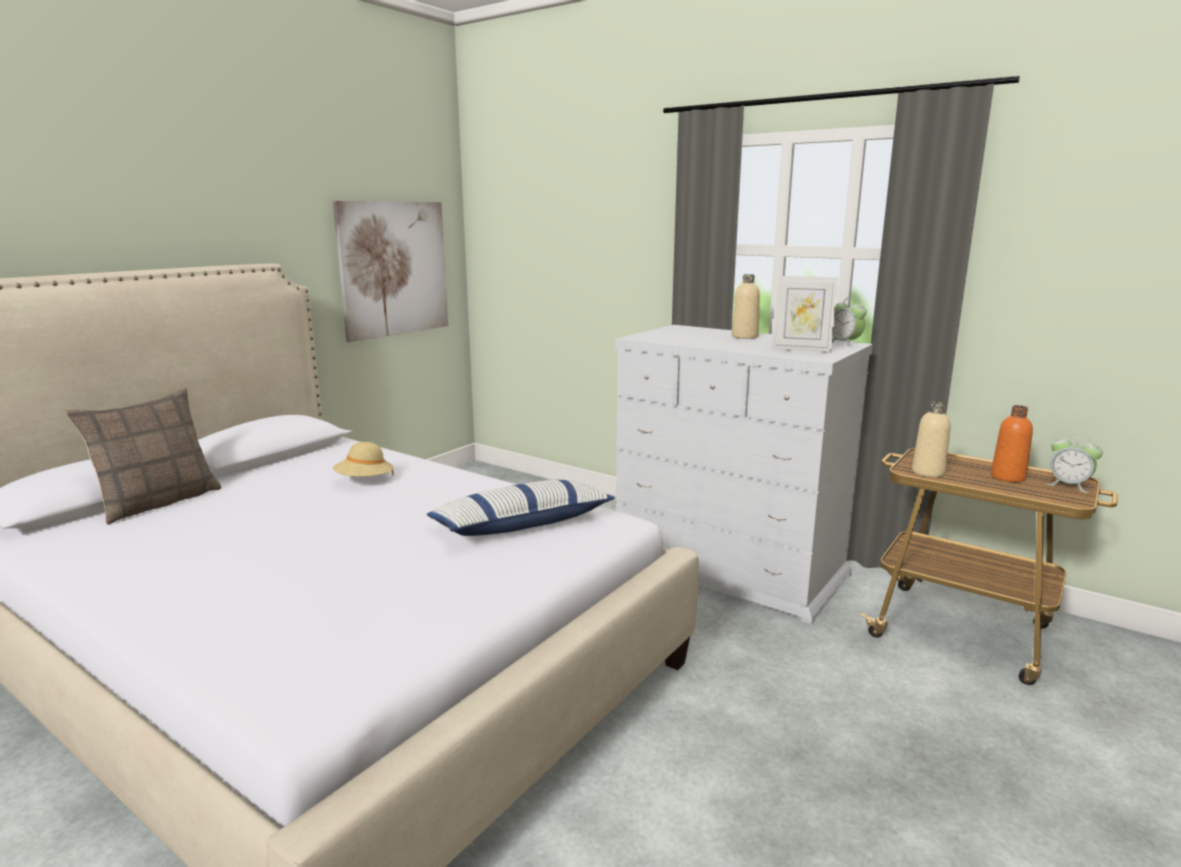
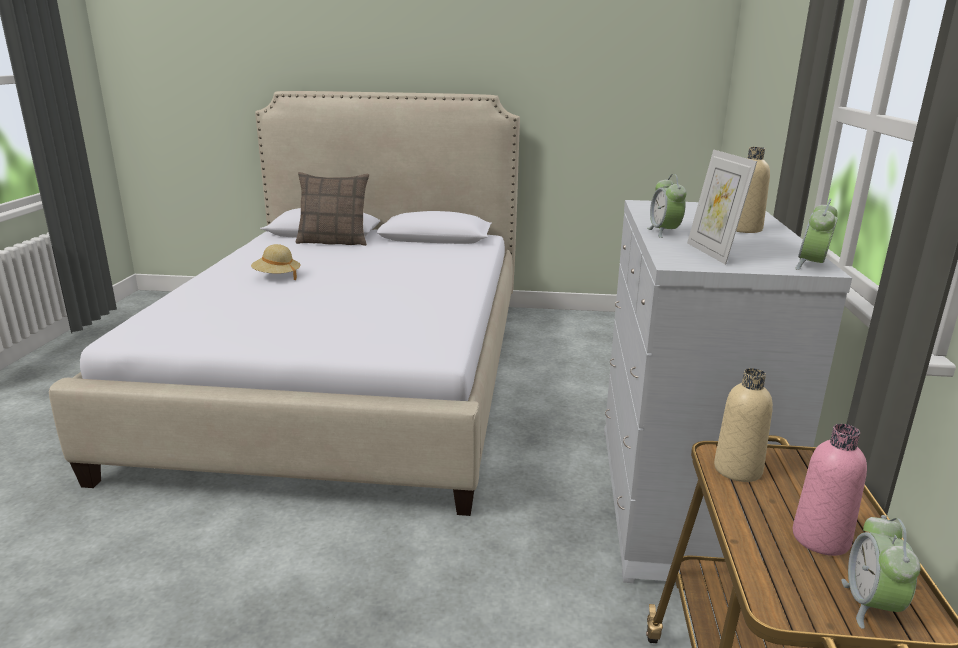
camera: 60 degrees right, 5 degrees up
picture [333,201,448,342] -> none
beige hat [333,442,394,477] -> beige hat moved to [251,244,301,280]
pillow [427,480,615,536] -> none
orange bottle [991,405,1033,482] -> pink bottle [793,424,867,556]
none -> alarm clock [647,174,687,238]

